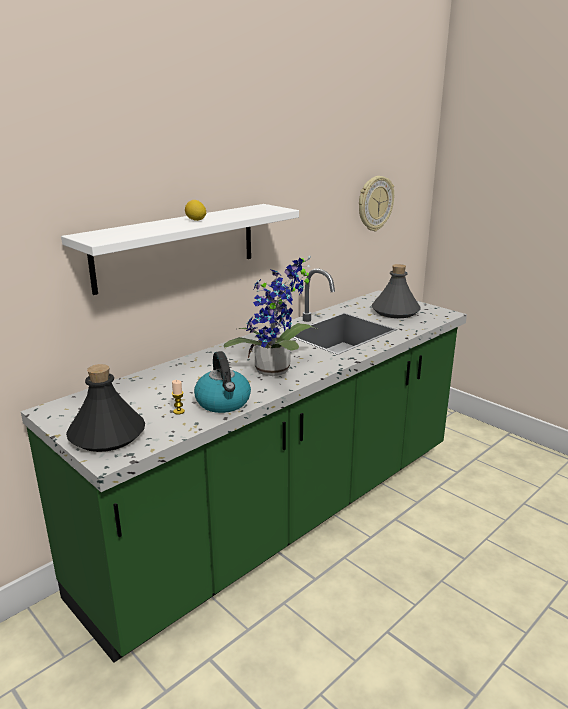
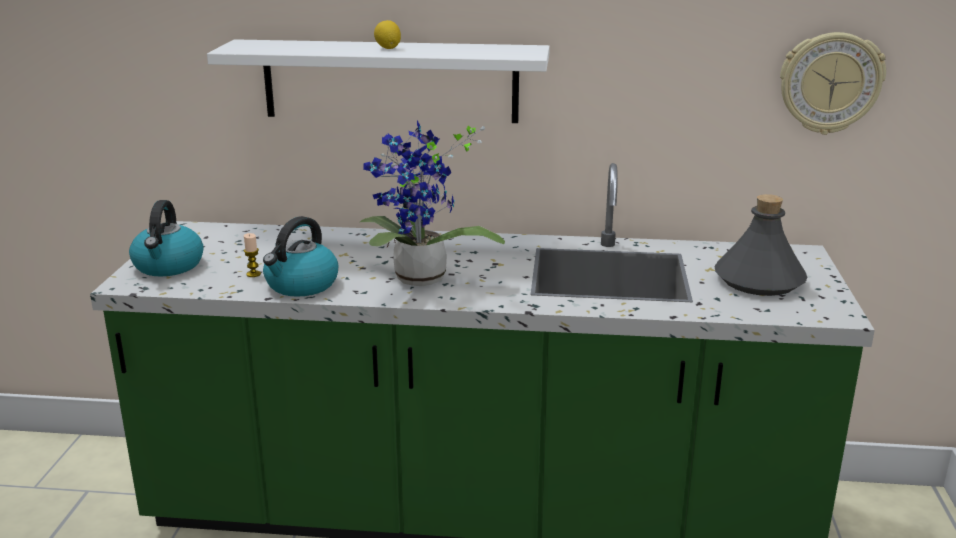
camera: 50 degrees right, 0 degrees up
black bottle [66,364,145,452] -> kettle [129,200,204,276]

